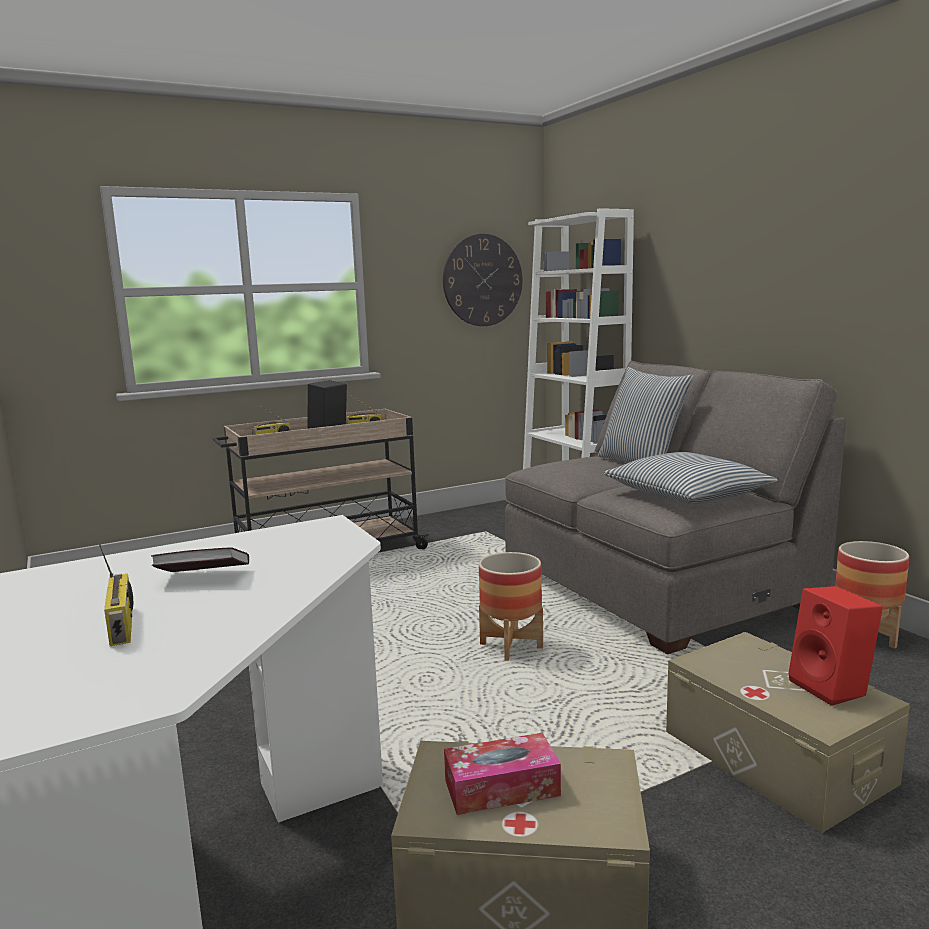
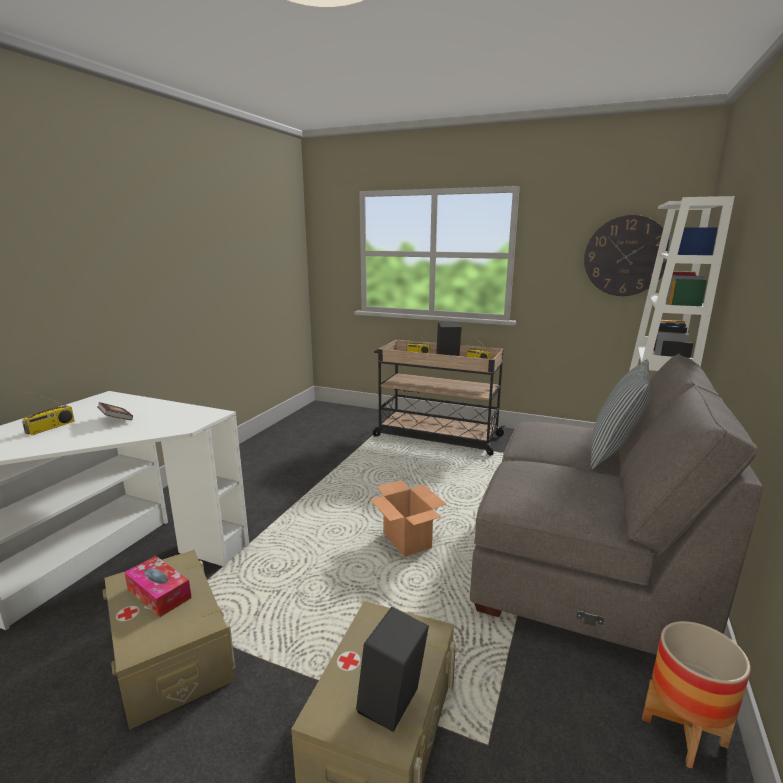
camera: 50 degrees right, 5 degrees up
planter [479,552,543,661] -> cardboard box [370,480,446,557]
pillow [603,452,778,504] -> none
red speaker [788,586,883,706] -> black speaker [356,607,429,732]

